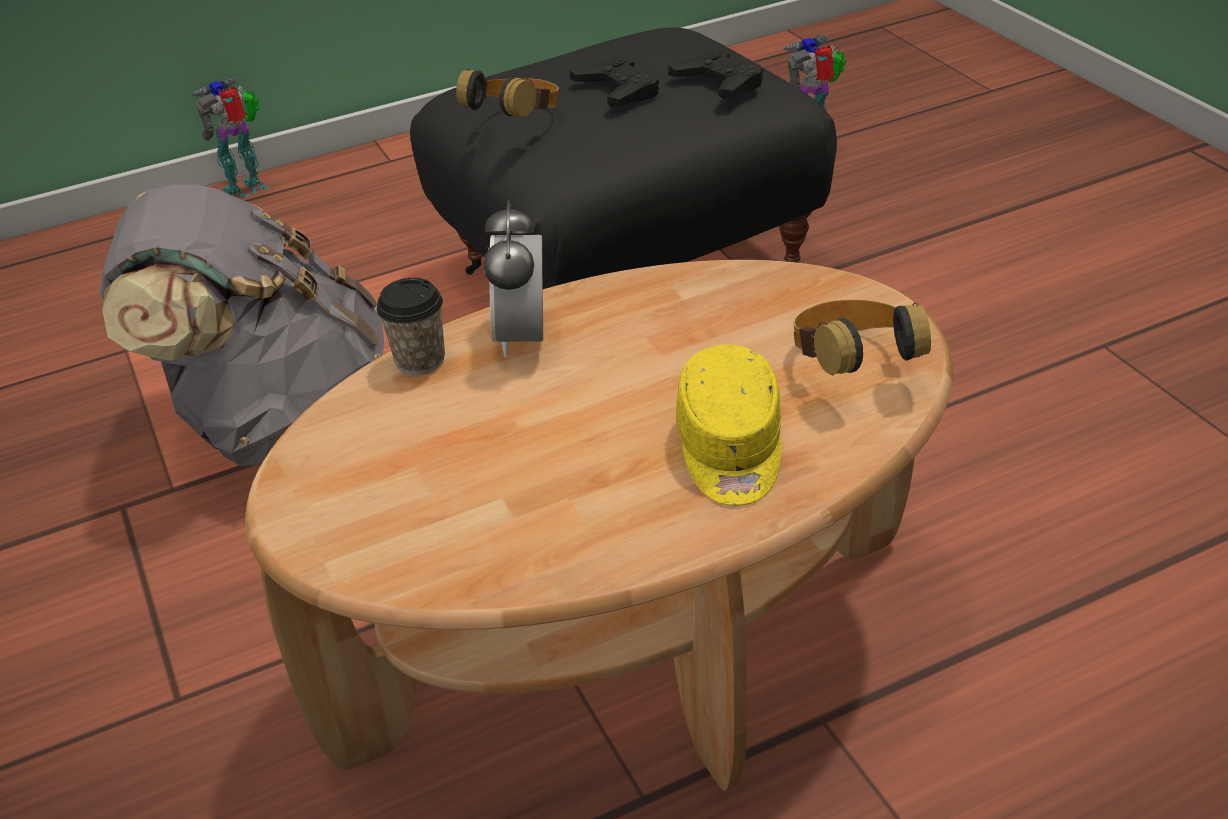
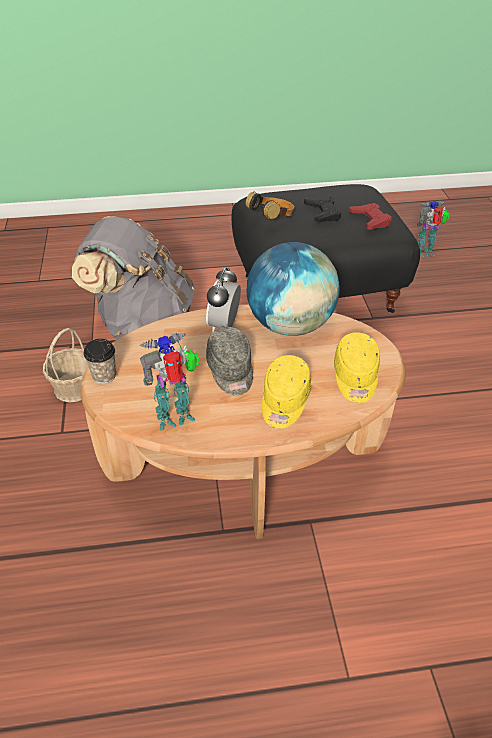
camera: 15 degrees right, 5 degrees up
toy robot [190,77,270,198] -> toy robot moved to [139,333,200,431]
cup [377,278,445,375] -> cup moved to [84,339,116,384]
black game controller [668,49,763,99] -> red game controller [349,203,391,230]
headphones [793,299,931,375] -> yellow cap [334,332,380,403]
none -> basket [43,328,88,402]
none -> grey cap [206,327,253,395]
none -> globe [247,242,340,336]

